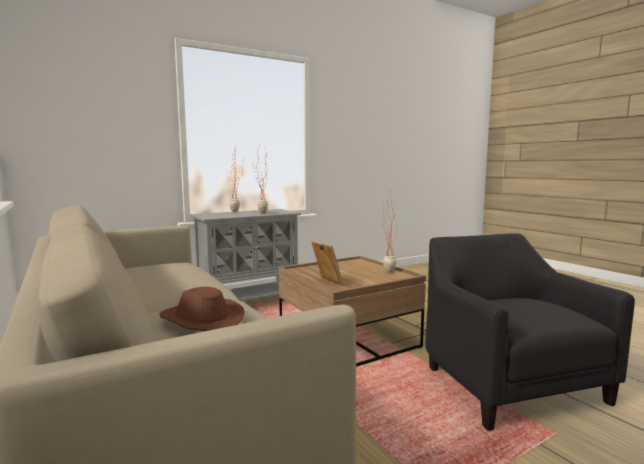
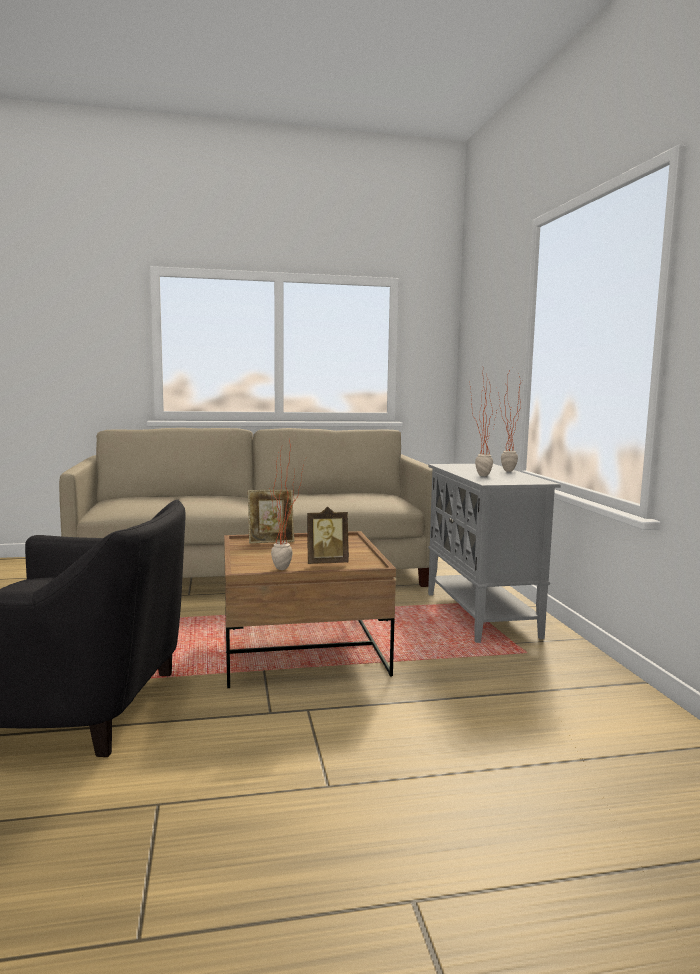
camera: 110 degrees right, 0 degrees up
brown hat [160,287,245,331] -> none
none -> picture frame [307,507,349,564]

